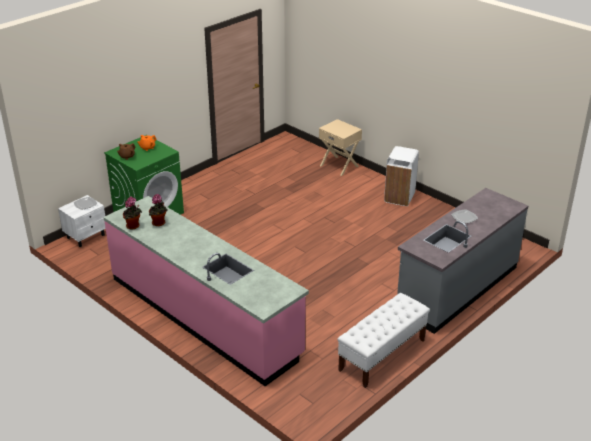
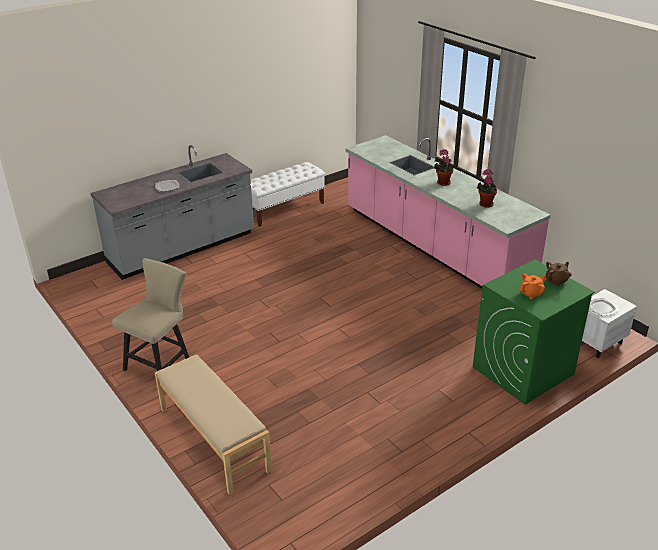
camera: 170 degrees left, 0 degrees up
potted plant [123,196,142,230] -> potted plant moved to [434,149,454,186]
beige nightstand [319,119,362,176] -> beige bench [155,355,272,495]
white trash can [384,146,419,206] -> beige chair [112,258,189,371]

